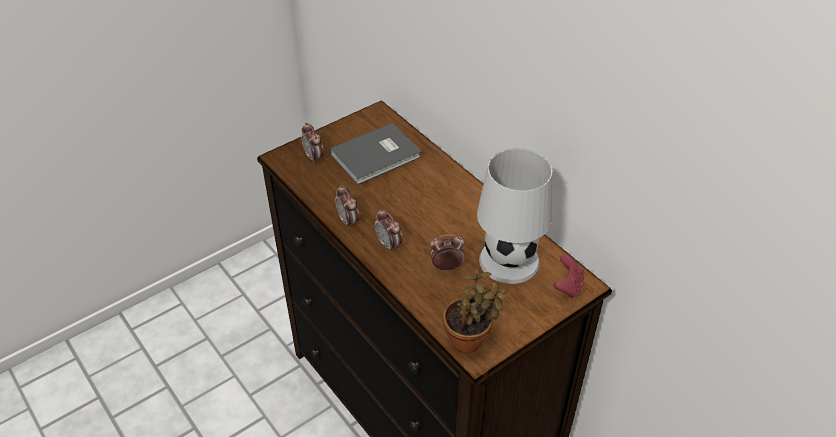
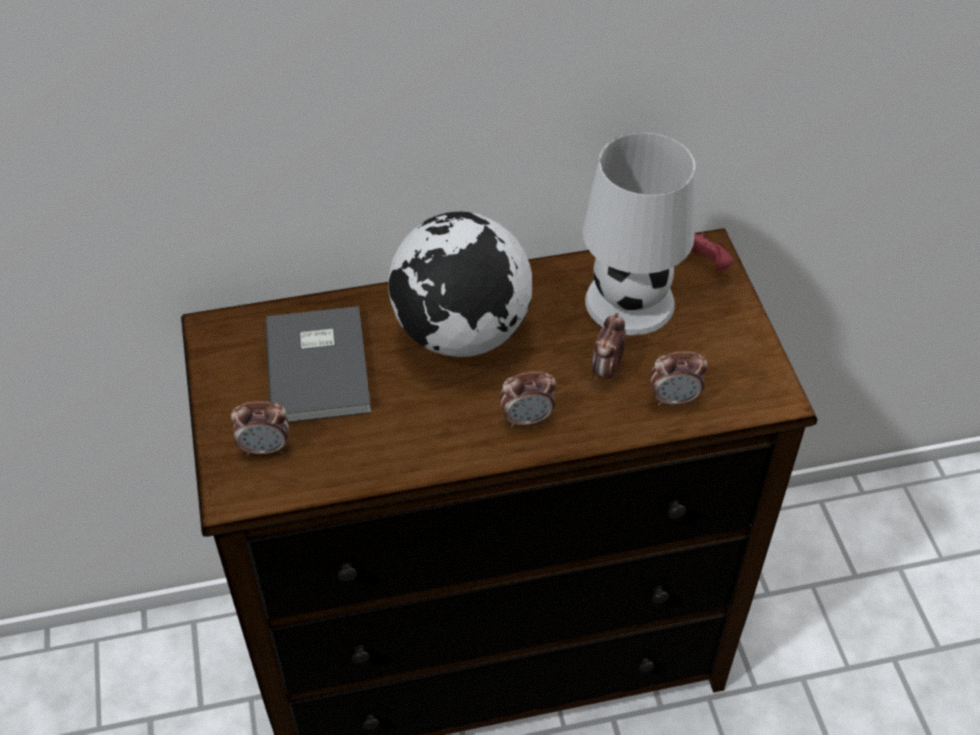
camera: 65 degrees left, 5 degrees up
alarm clock [335,185,360,229] -> alarm clock moved to [650,351,708,406]
potted plant [443,269,507,353] -> none
none -> globe [388,212,532,357]

